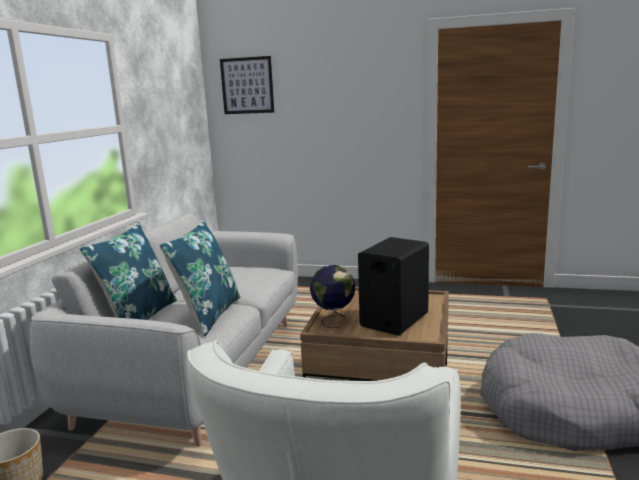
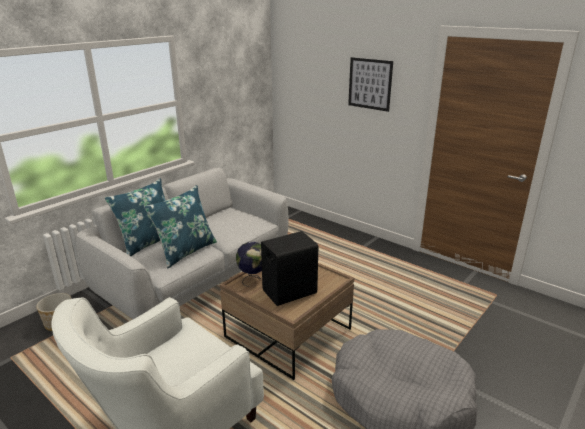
camera: 25 degrees right, 10 degrees up
picture [220,56,274,114] -> picture moved to [348,57,393,112]

